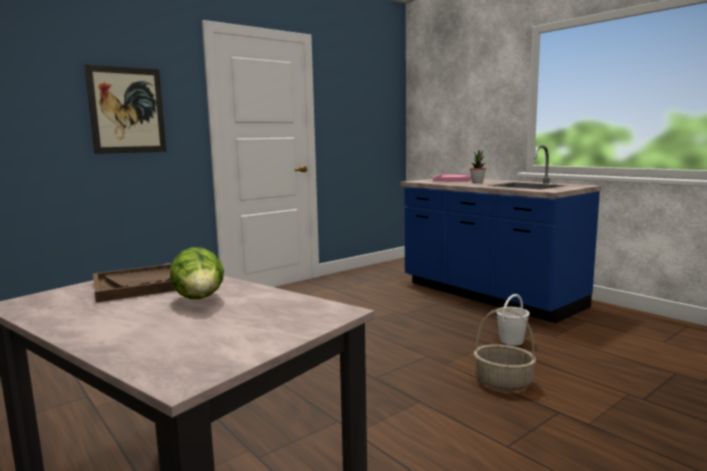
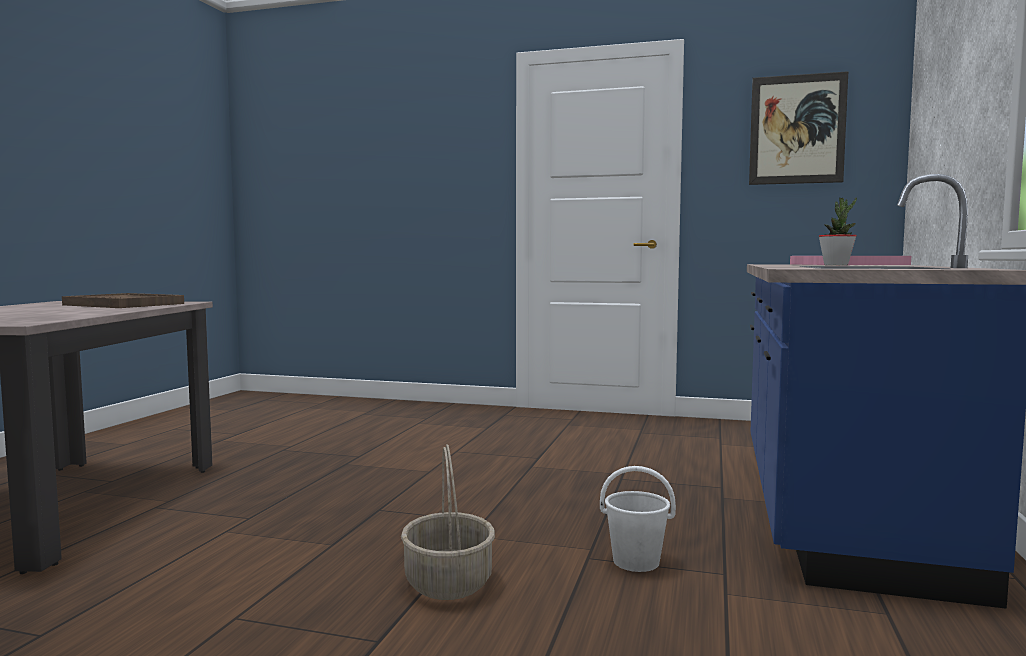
camera: 55 degrees right, 5 degrees down
picture [84,64,166,154] -> picture moved to [749,71,848,185]
lettuce [170,247,224,299] -> none

